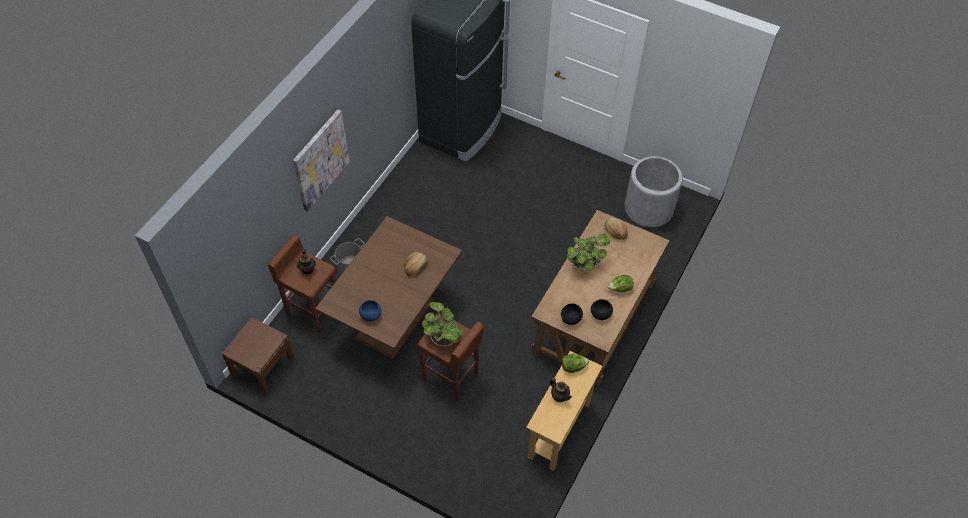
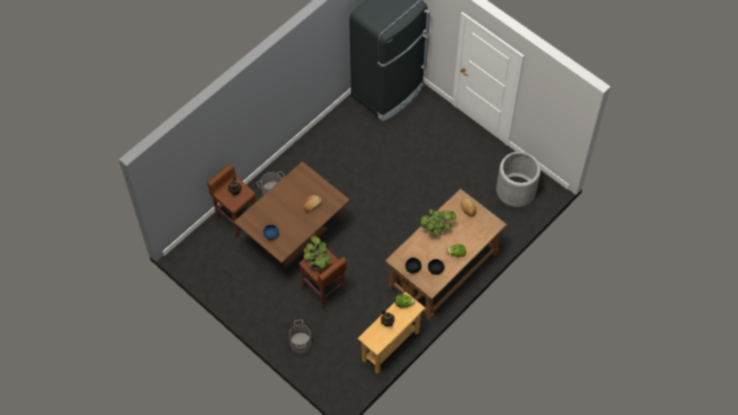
camera: 15 degrees right, 5 degrees up
brown nightstand [222,317,294,395] -> none
picture [293,110,349,212] -> none
none -> grey bucket [289,320,312,354]

